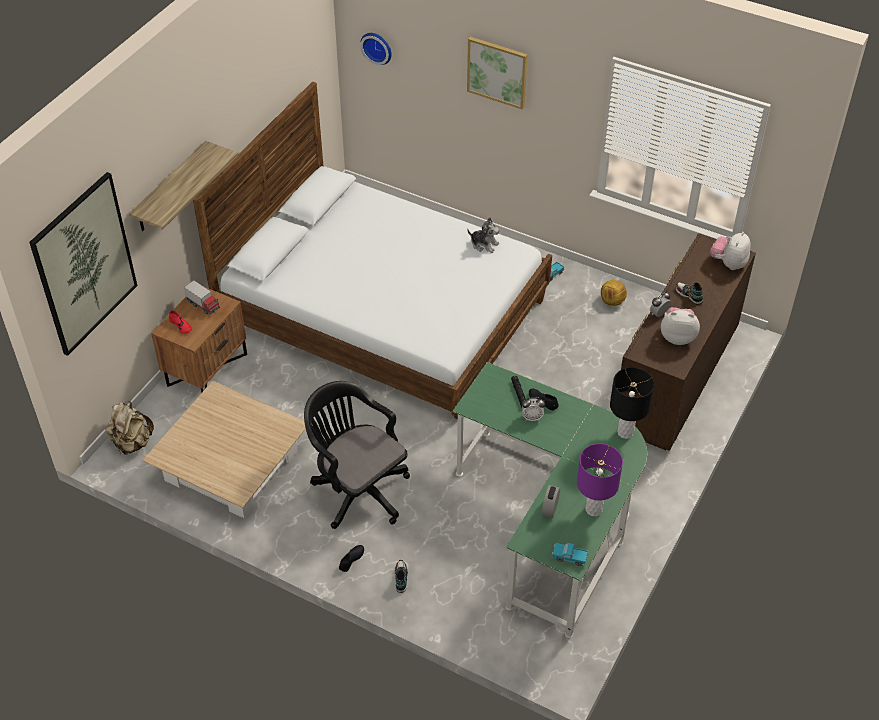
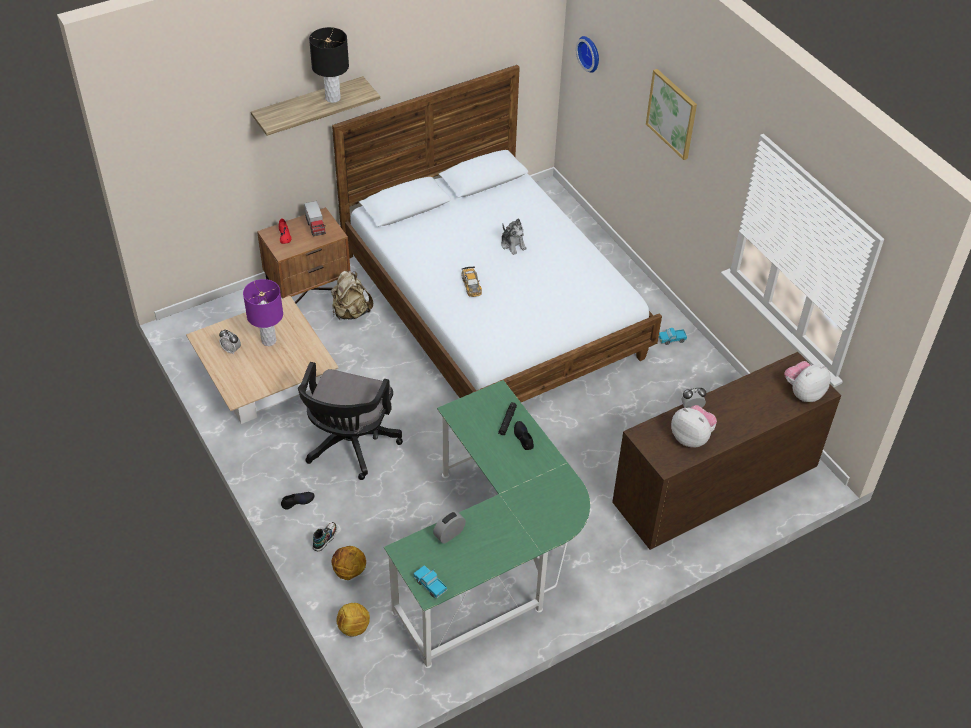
camera: 30 degrees right, 0 degrees up
picture [29,172,138,356] -> none
beige backpack [105,401,154,455] -> beige backpack moved to [331,271,373,320]
black office chair [304,381,410,529] -> black office chair turned 150 degrees counterclockwise [298,362,403,480]
plush toy [467,217,500,253] -> plush toy moved to [501,218,527,255]
alarm clock [522,397,545,421] -> alarm clock moved to [219,329,241,354]
purple table lamp [577,444,623,516] -> purple table lamp moved to [243,279,283,346]
football [601,280,627,306] -> football moved to [336,603,370,637]
black table lamp [610,367,654,439] -> black table lamp moved to [309,27,349,103]
shoe [676,282,703,305] -> none
none -> basketball [332,546,366,580]
none -> toy car [462,266,482,297]

